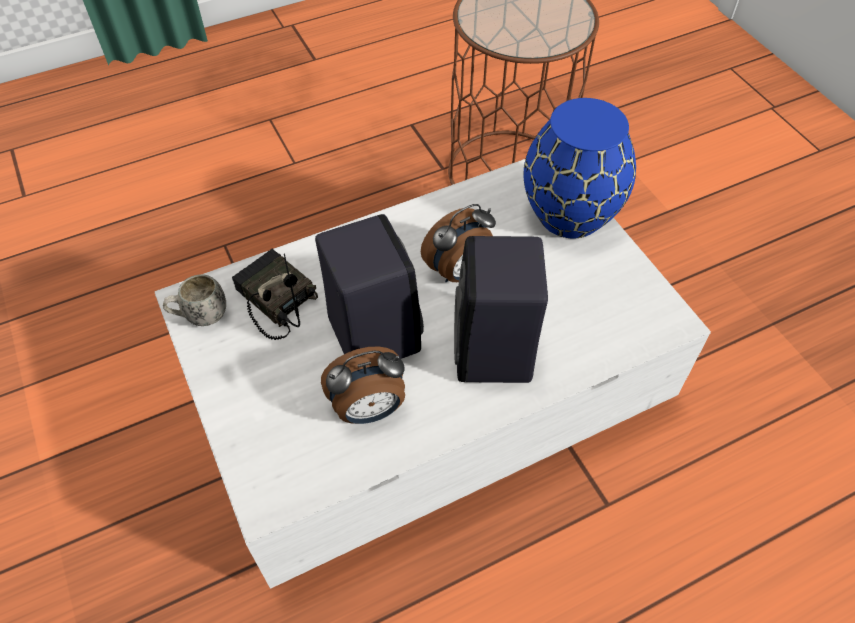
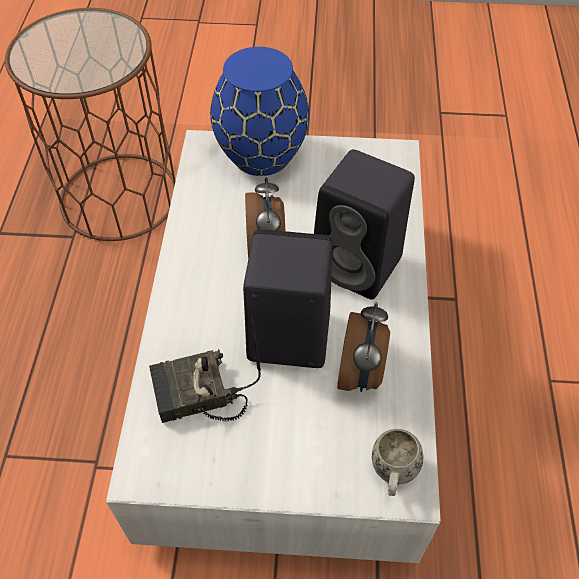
camera: 60 degrees left, 0 degrees up
white mug [163,275,226,326] -> white mug moved to [372,429,423,496]

